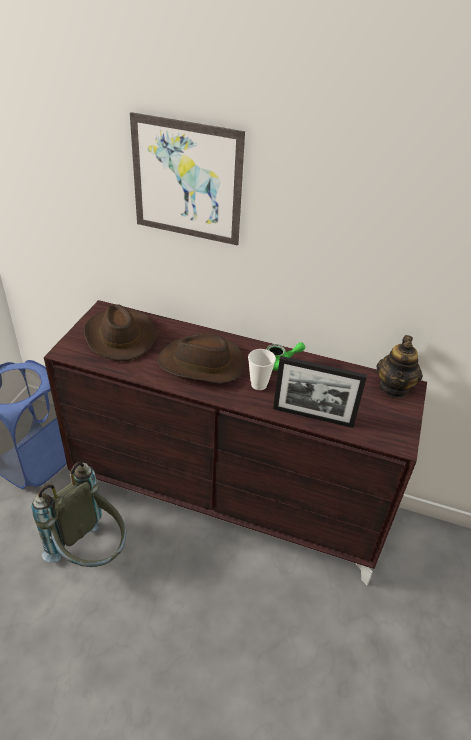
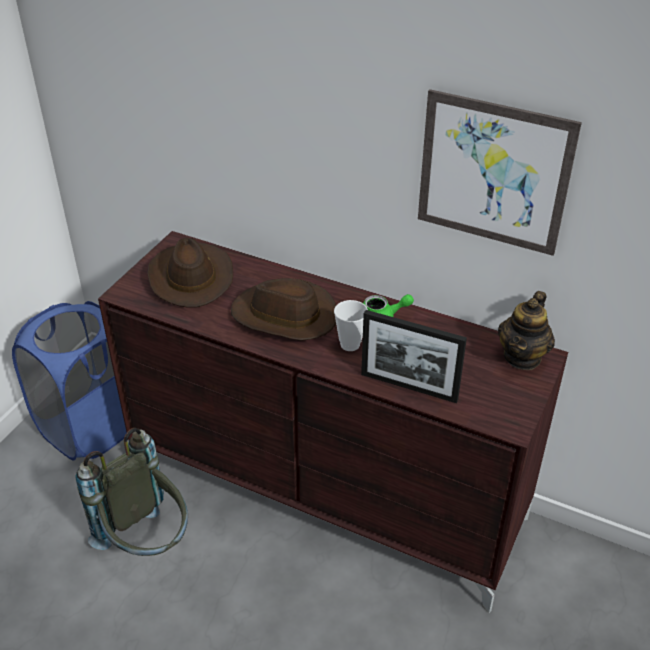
camera: 10 degrees right, 0 degrees up
picture [130,112,245,246] -> picture moved to [418,89,582,256]

